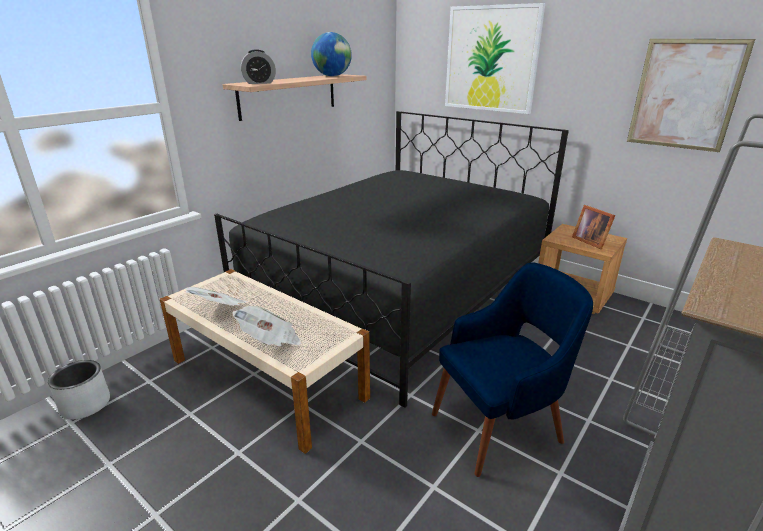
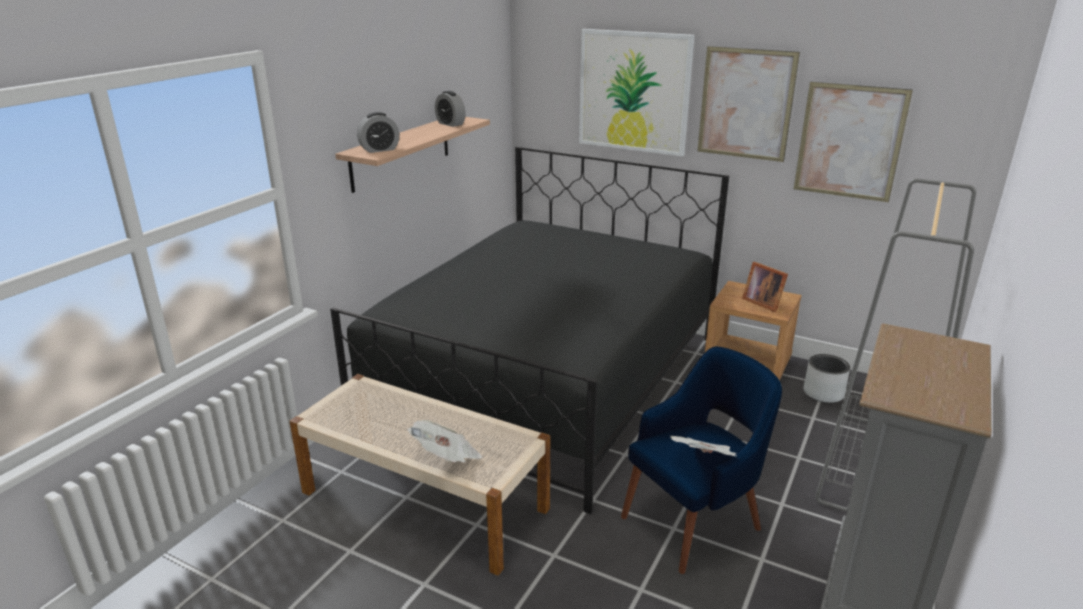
camera: 10 degrees left, 0 degrees up
grey planter [48,360,110,419] -> grey planter moved to [804,354,850,403]
newspaper [185,287,248,306] -> newspaper moved to [670,436,738,457]
globe [311,32,352,76] -> alarm clock [435,91,466,127]
none -> picture [698,46,800,162]

